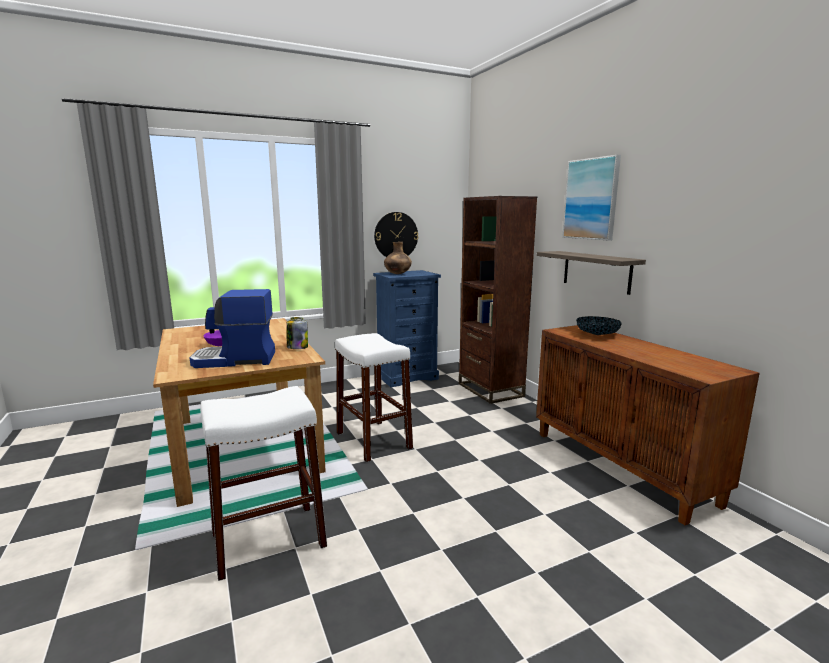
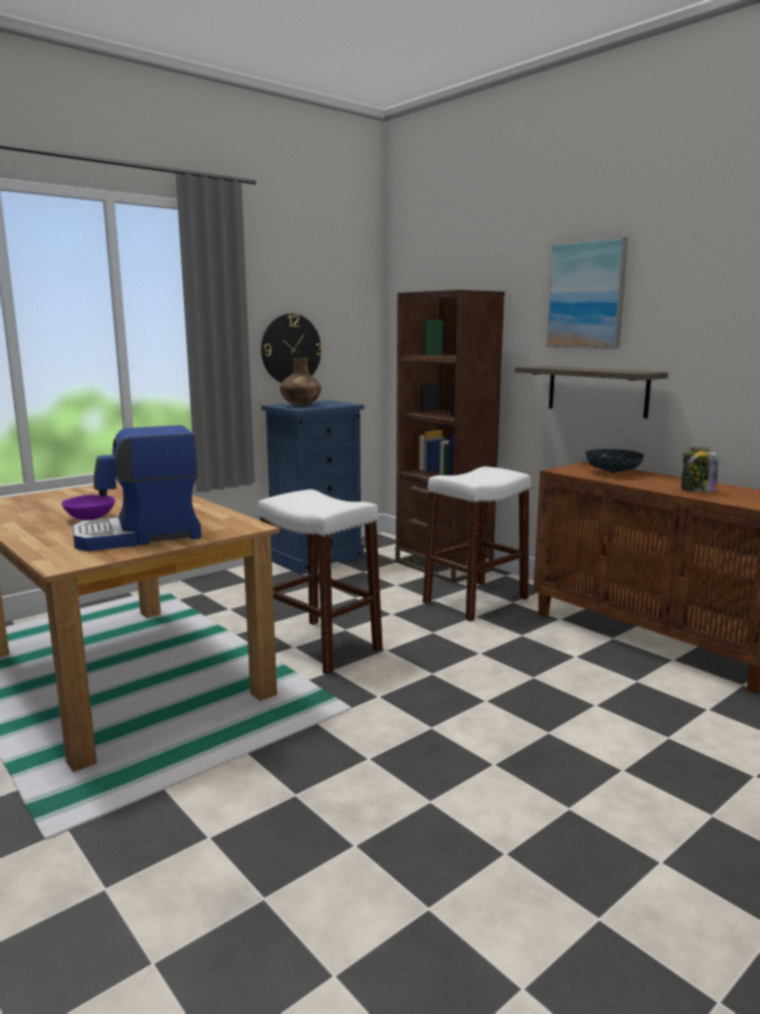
camera: 15 degrees left, 0 degrees up
white stool [200,386,327,581] -> white stool moved to [423,466,531,622]
jar [286,317,308,349] -> jar moved to [681,447,718,492]

